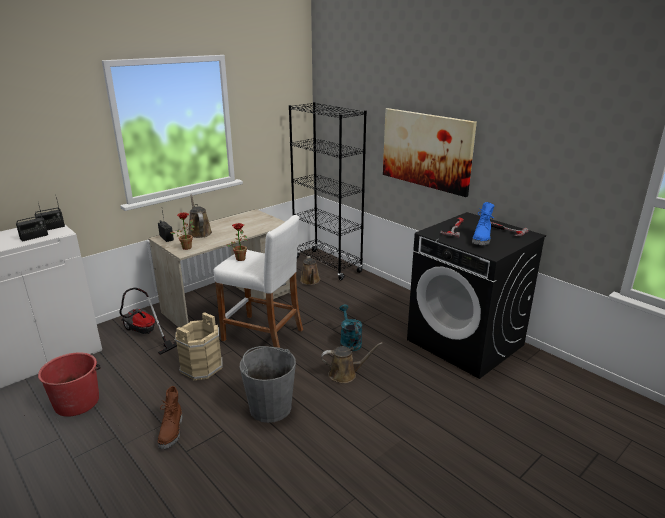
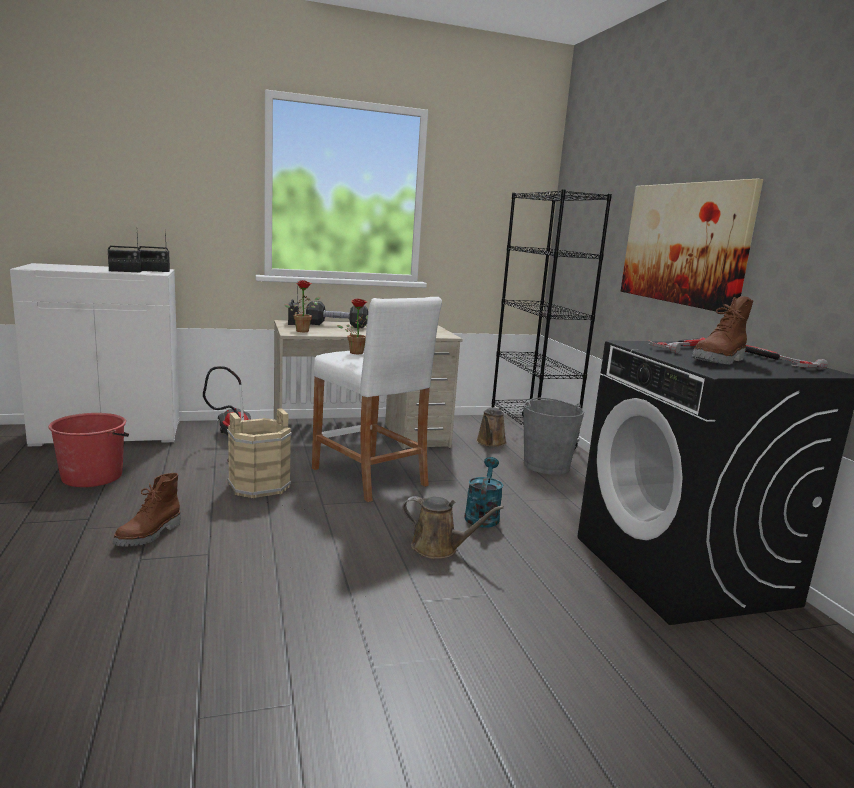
camera: 25 degrees right, 10 degrees down
brown watering can [188,194,212,238] -> black dumbbell [306,301,368,328]
grey bucket [239,346,296,423] -> grey bucket moved to [523,398,584,475]
blue boot [472,202,494,245] -> brown boot [692,296,753,364]

